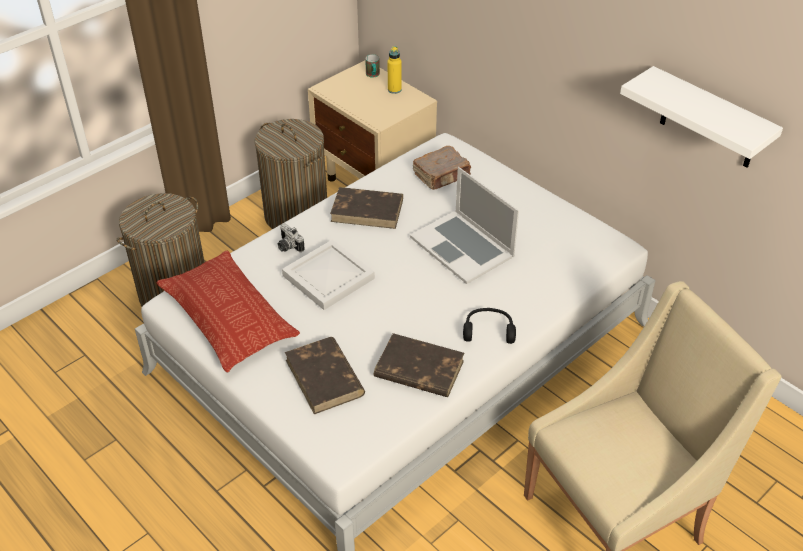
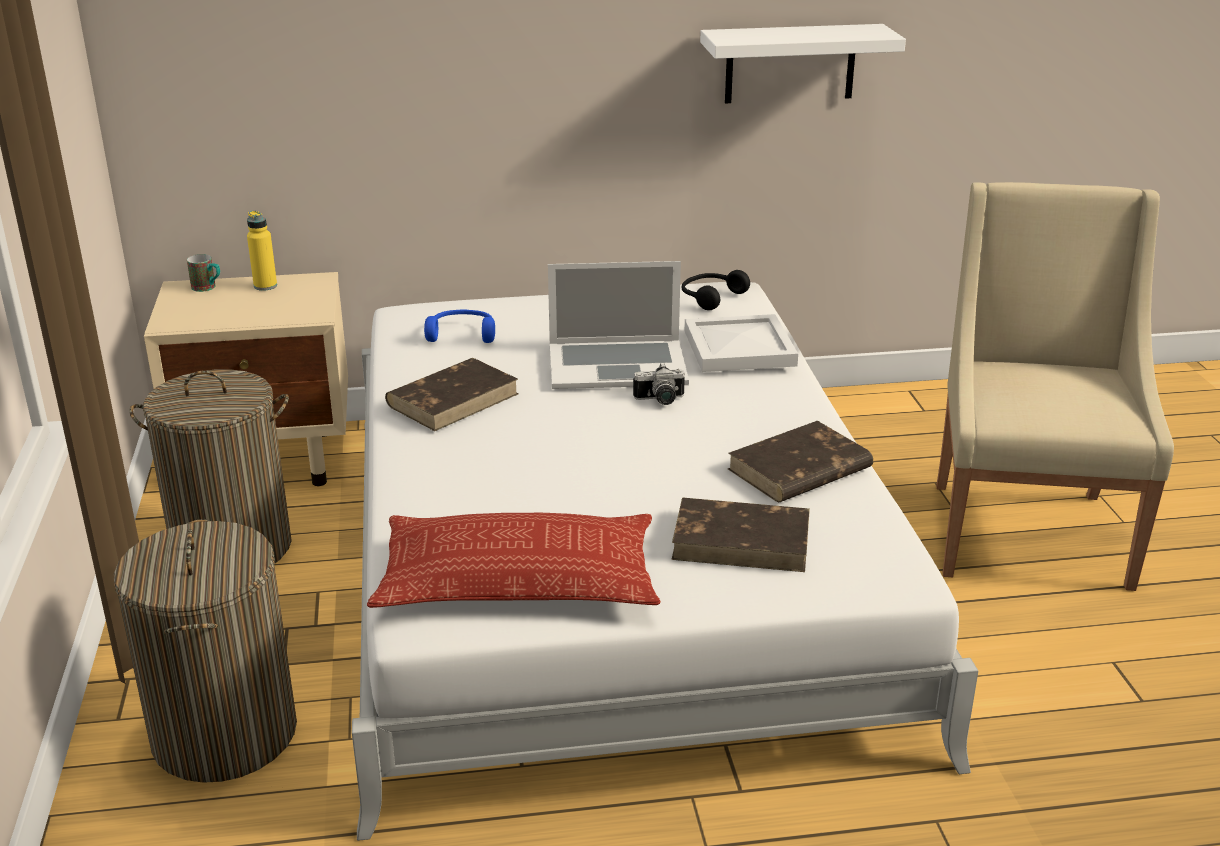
camera: 55 degrees left, 15 degrees down
camera [277,224,304,252] -> camera moved to [633,363,685,405]
white tray [282,240,375,310] -> white tray moved to [685,314,798,372]
brown book [413,146,471,190] -> blue headphones [424,309,495,343]
black headphones [463,308,516,344] -> black headphones moved to [682,270,750,310]

